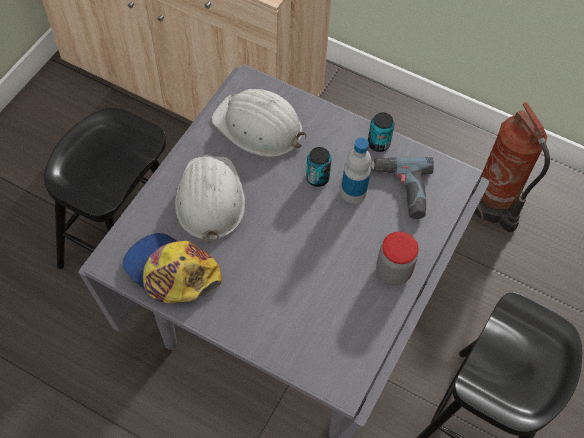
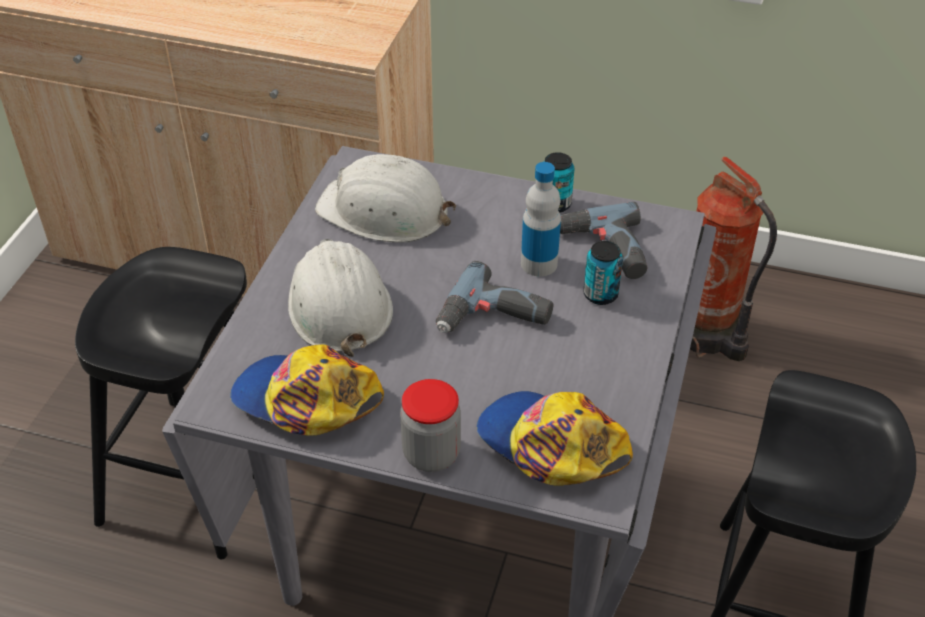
camera: 10 degrees left, 15 degrees down
can [306,147,332,187] -> can moved to [584,241,623,305]
jar [376,232,419,286] -> jar moved to [400,379,461,472]
none -> power drill [436,261,553,333]
none -> cap [476,391,633,486]

